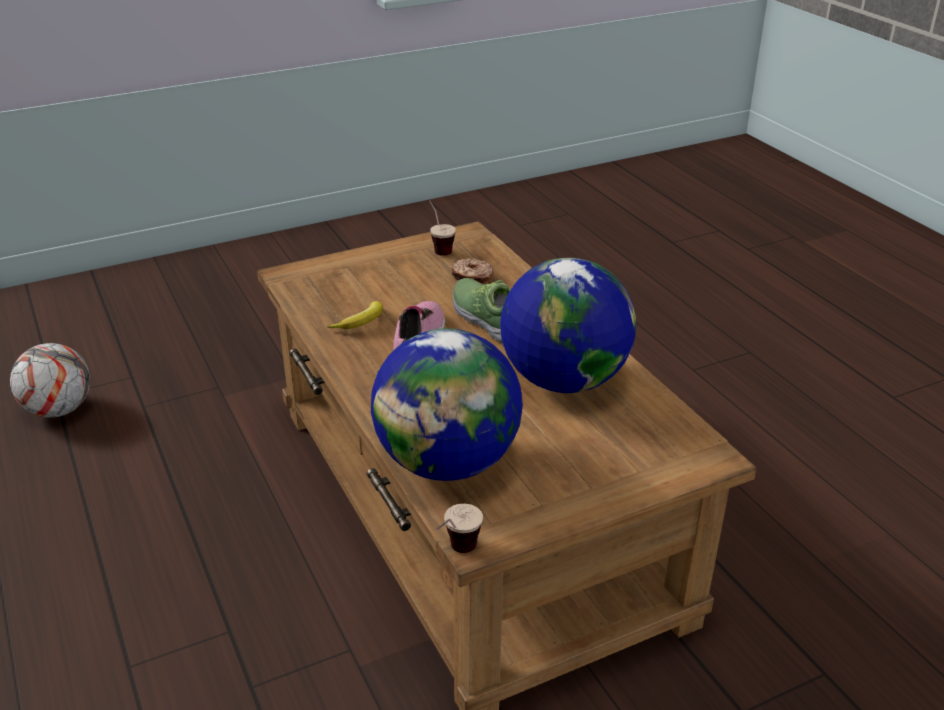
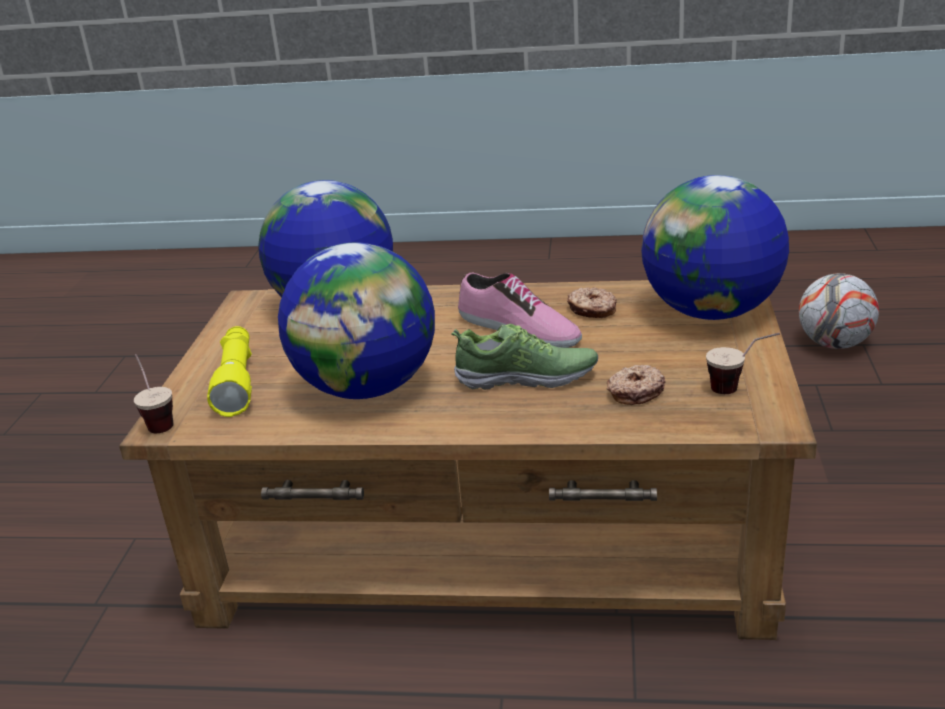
camera: 125 degrees right, 5 degrees down
banana [327,301,383,329] -> donut [567,287,617,318]
cup [436,504,483,553] -> cup moved to [134,354,173,433]
none -> yellow flashlight [207,326,252,417]
none -> globe [641,175,789,320]

